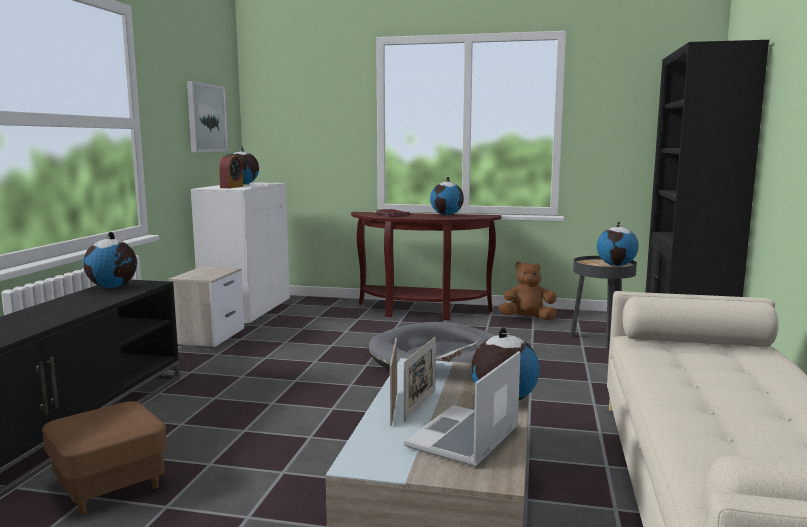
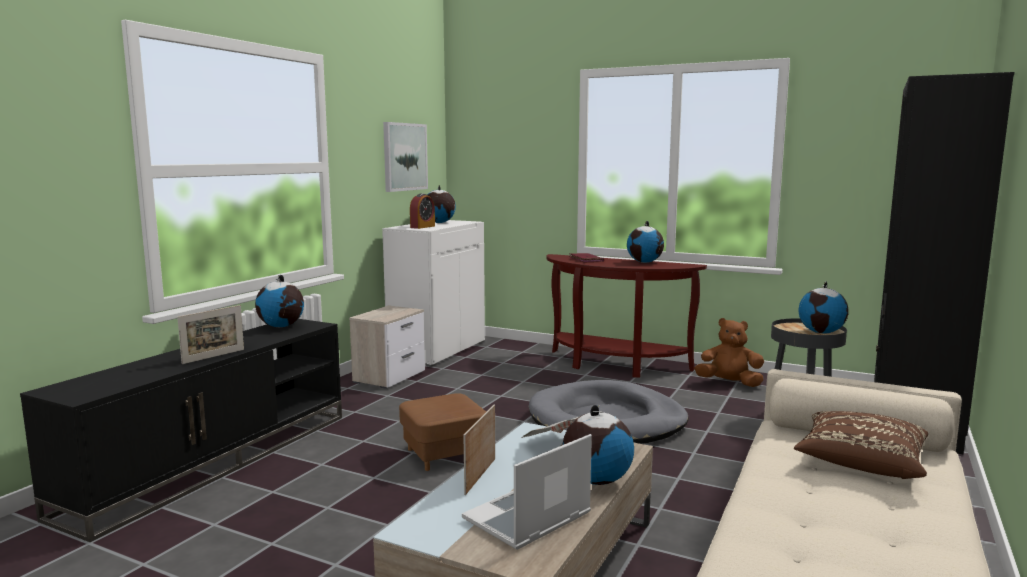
camera: 15 degrees right, 0 degrees up
brown ottoman [42,401,167,514] -> brown ottoman moved to [399,393,486,471]
picture frame [404,337,436,422] -> picture frame moved to [177,305,244,364]
none -> brown pillow [794,411,928,479]

